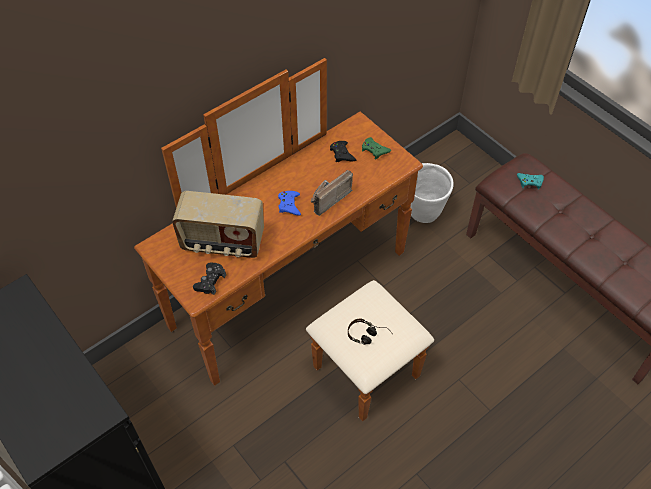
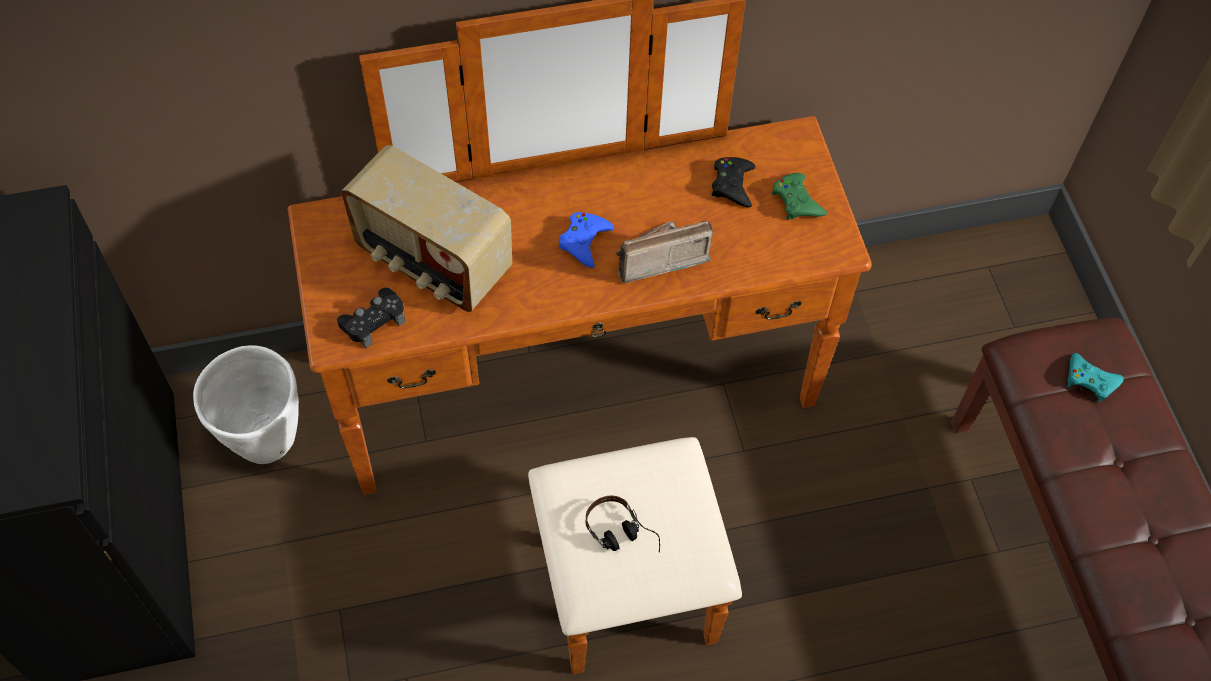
camera: 25 degrees right, 5 degrees up
white planter [410,163,453,223] -> white planter moved to [193,345,299,464]

